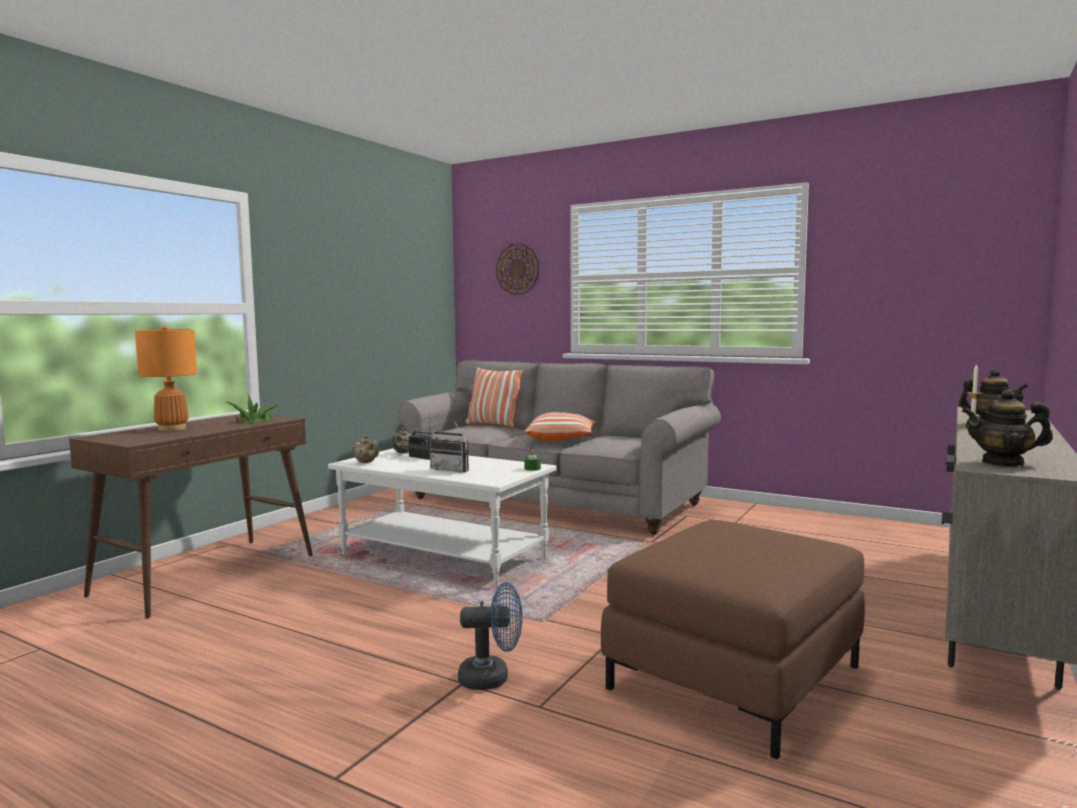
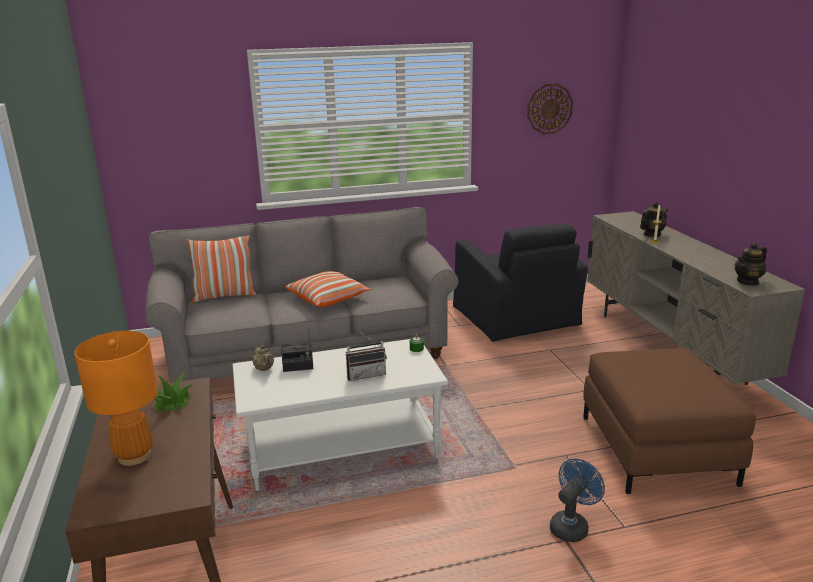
camera: 45 degrees left, 15 degrees up
beige teapot [352,435,379,463] -> none
wall clock [496,243,540,295] -> wall clock moved to [527,83,573,134]
none -> black armchair [453,224,588,342]

